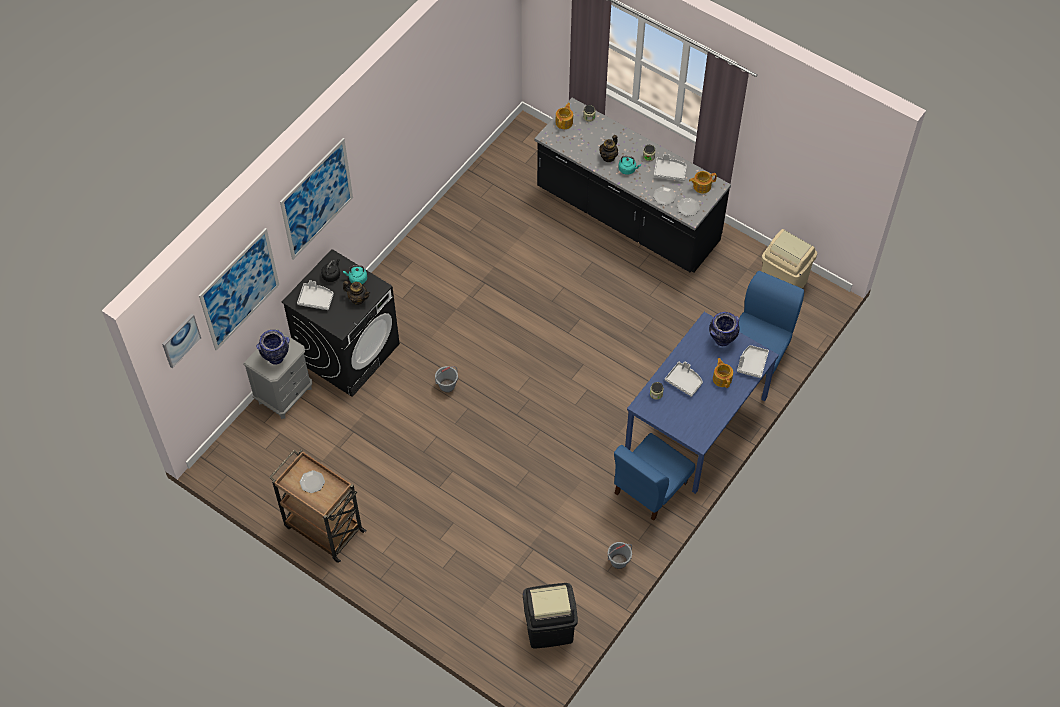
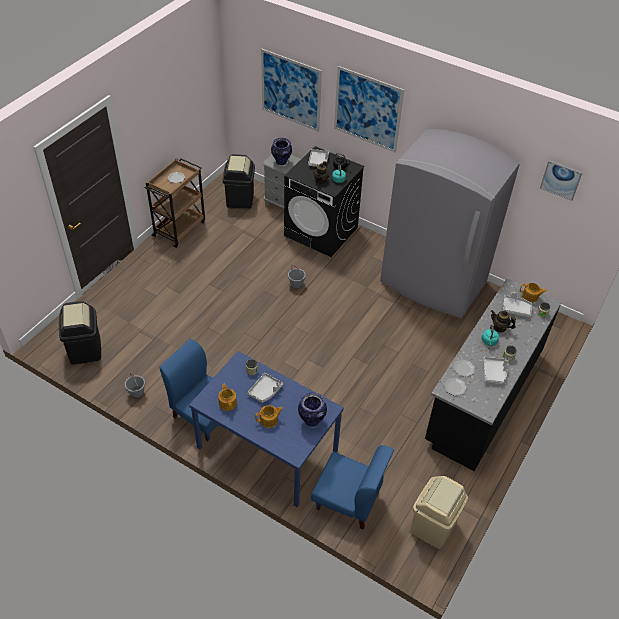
camera: 85 degrees right, 10 degrees down
picture [162,314,201,368] -> picture moved to [540,160,583,201]
teapot [689,171,717,193] -> teapot moved to [218,383,237,411]
grey tray [737,345,769,378] -> grey tray moved to [503,292,532,317]
none -> black trash can [223,154,255,209]
none -> grey fridge [380,129,520,318]

